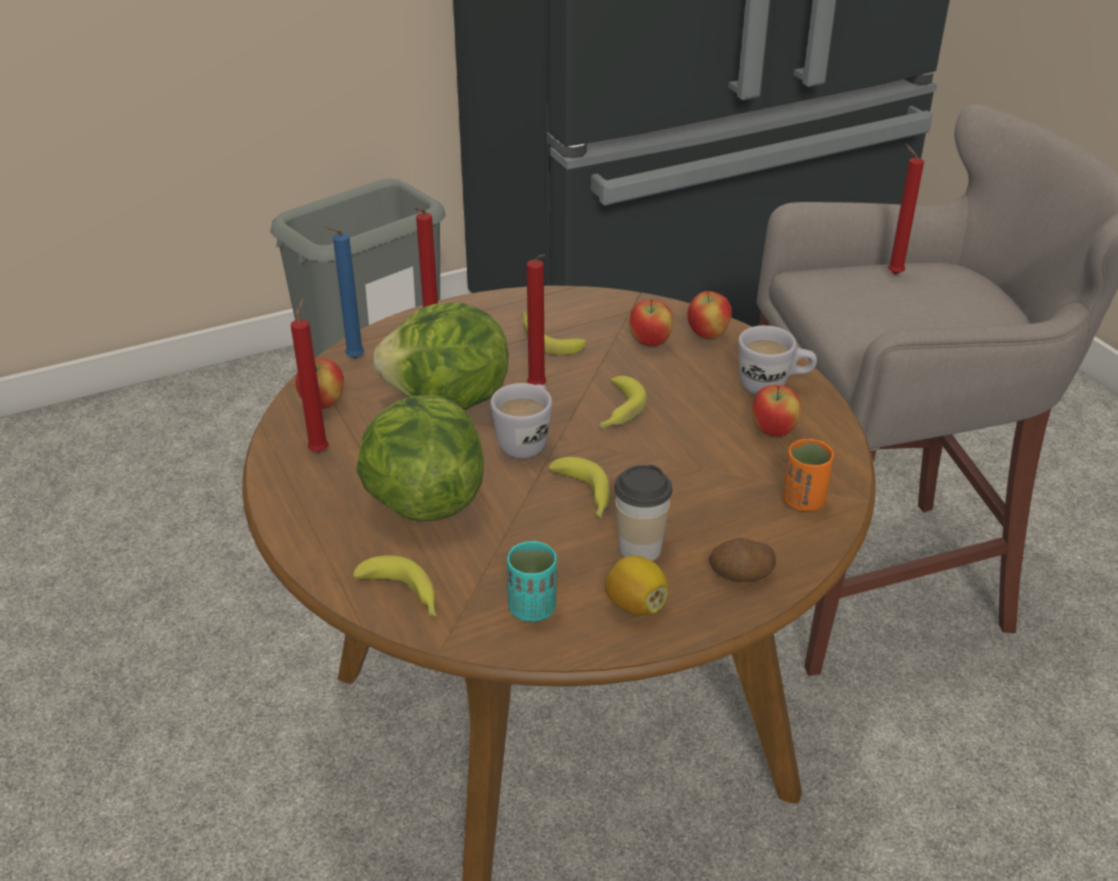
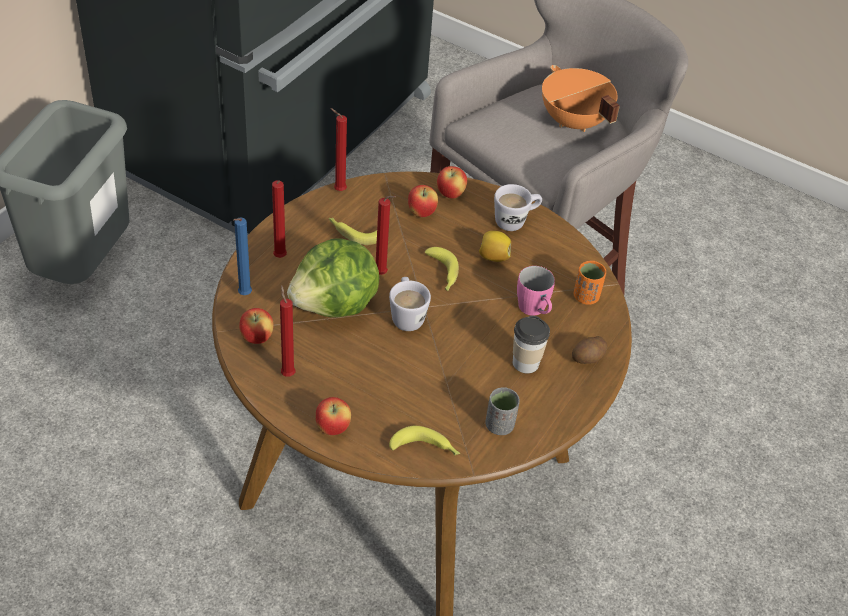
camera: 35 degrees left, 10 degrees up
lettuce [356,395,484,522] -> none
turquoise cup [507,540,557,622] -> grey cup [485,387,520,435]
banana [548,457,610,518] -> none
lemon [605,556,669,616] -> lemon moved to [479,231,511,262]
apple [752,385,801,437] -> apple moved to [315,397,351,435]
red candle [888,143,924,275] -> red candle moved to [330,108,347,191]
none -> pink mug [517,266,555,316]
none -> orange cooking pot [542,65,620,132]

